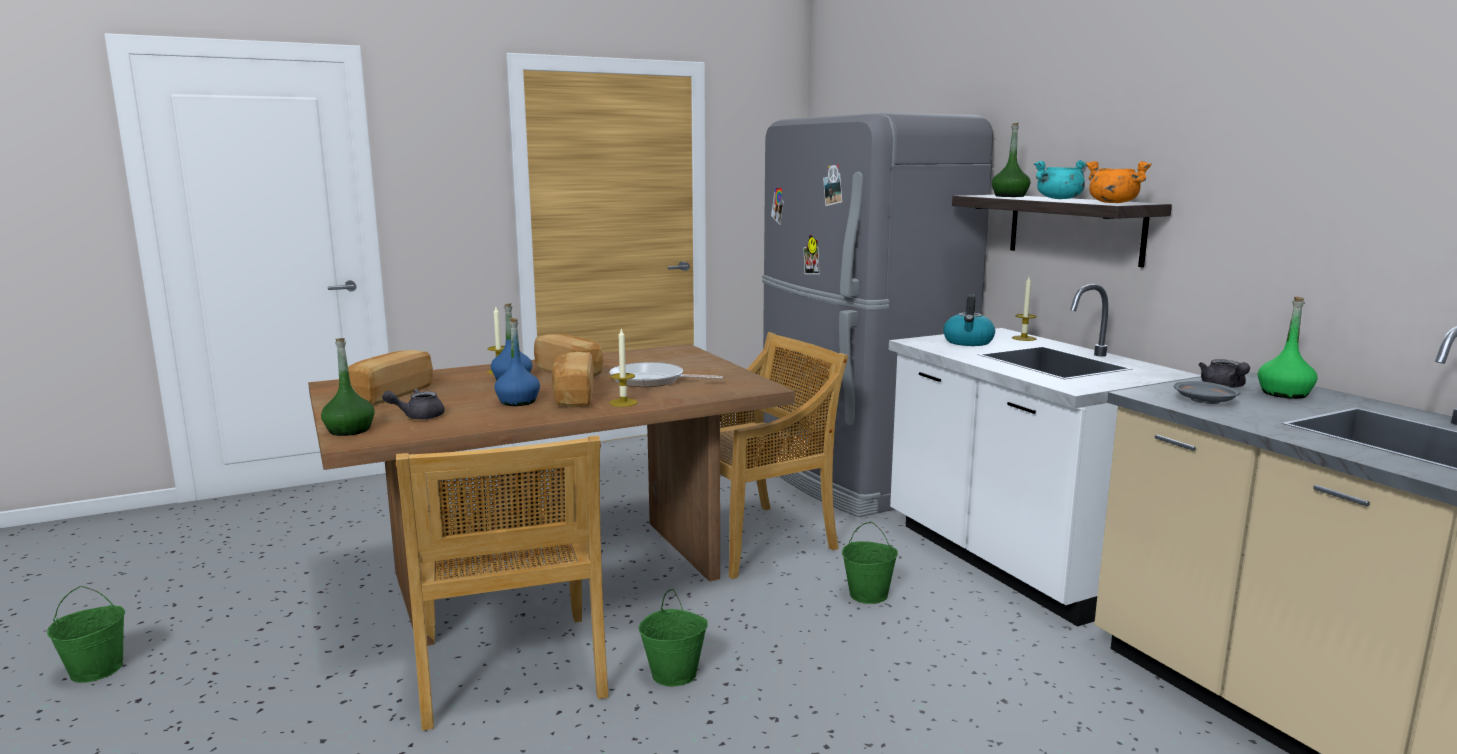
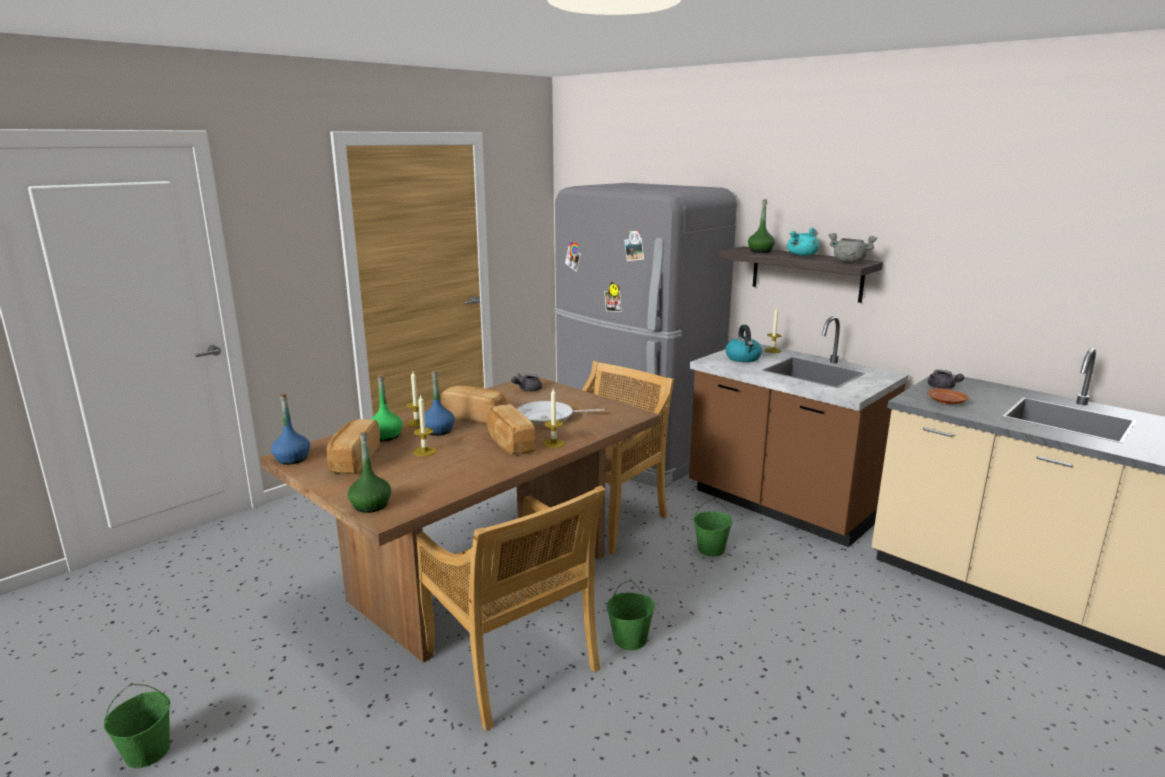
camera: 20 degrees left, 5 degrees up
grey teapot [382,389,445,420] -> grey teapot moved to [511,373,542,392]
blue bottle [494,318,540,406] -> blue bottle moved to [271,393,310,465]
white counter [889,284,1201,627] -> brown counter [689,316,909,547]
orange cooking pot [1086,161,1152,203] -> grey cooking pot [828,233,877,263]
grey plate [1174,381,1240,404] -> brown plate [927,388,969,405]
green bottle [1258,296,1318,399] -> green bottle moved to [370,374,402,441]
none -> candle [413,394,436,456]

